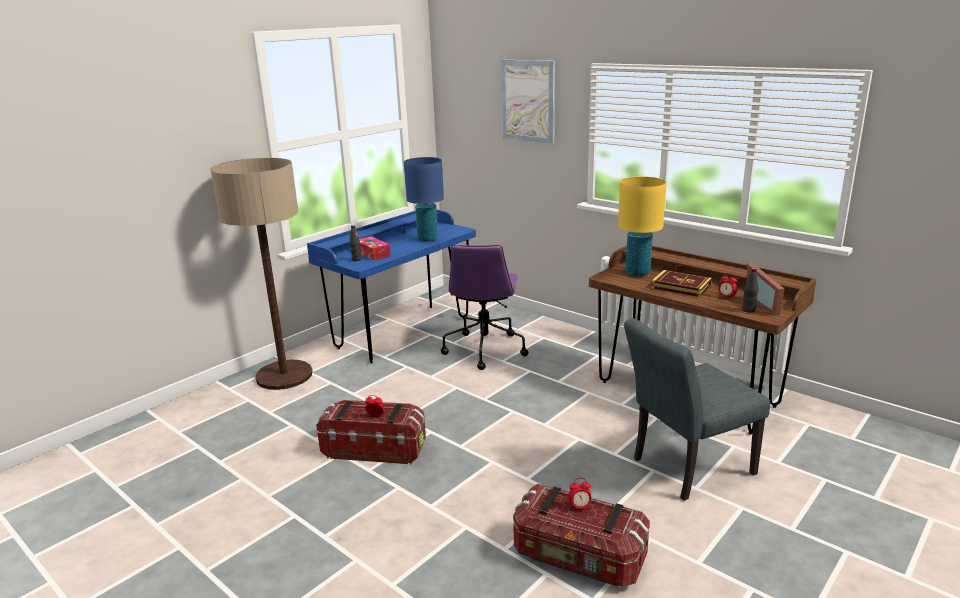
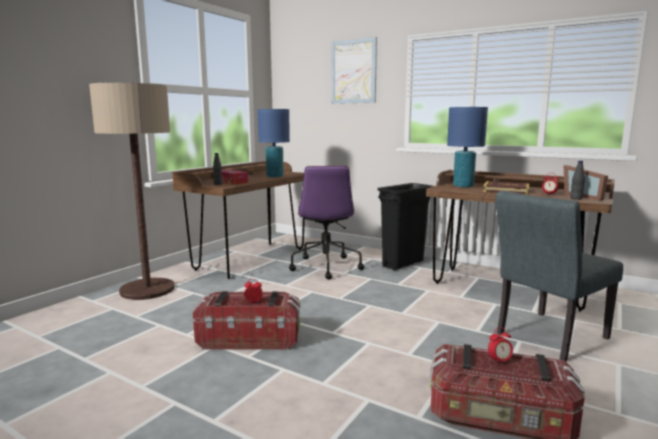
camera: 10 degrees left, 10 degrees down
blue desk [307,209,476,364] -> brown desk [172,161,305,279]
yellow table lamp [618,176,667,276] -> blue table lamp [447,107,488,188]
none -> black trash can [377,183,433,270]

